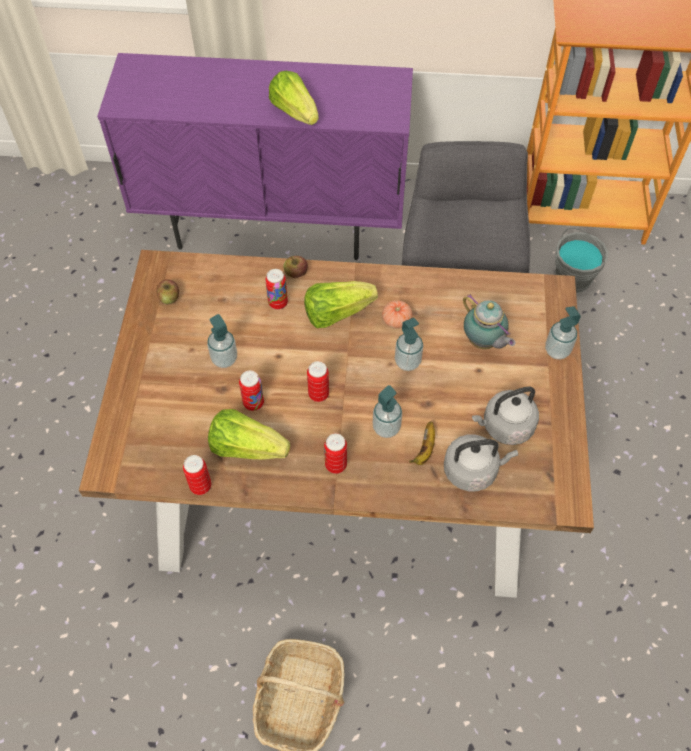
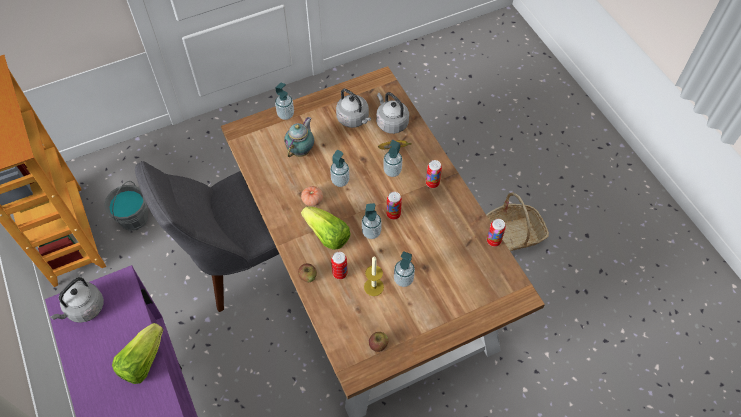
camera: 120 degrees left, 0 degrees up
lettuce [208,409,290,460] -> none
can [239,370,264,411] -> none
none -> grey kettle [50,277,104,323]
none -> soap dispenser [362,203,382,239]
none -> candle [364,256,384,296]

